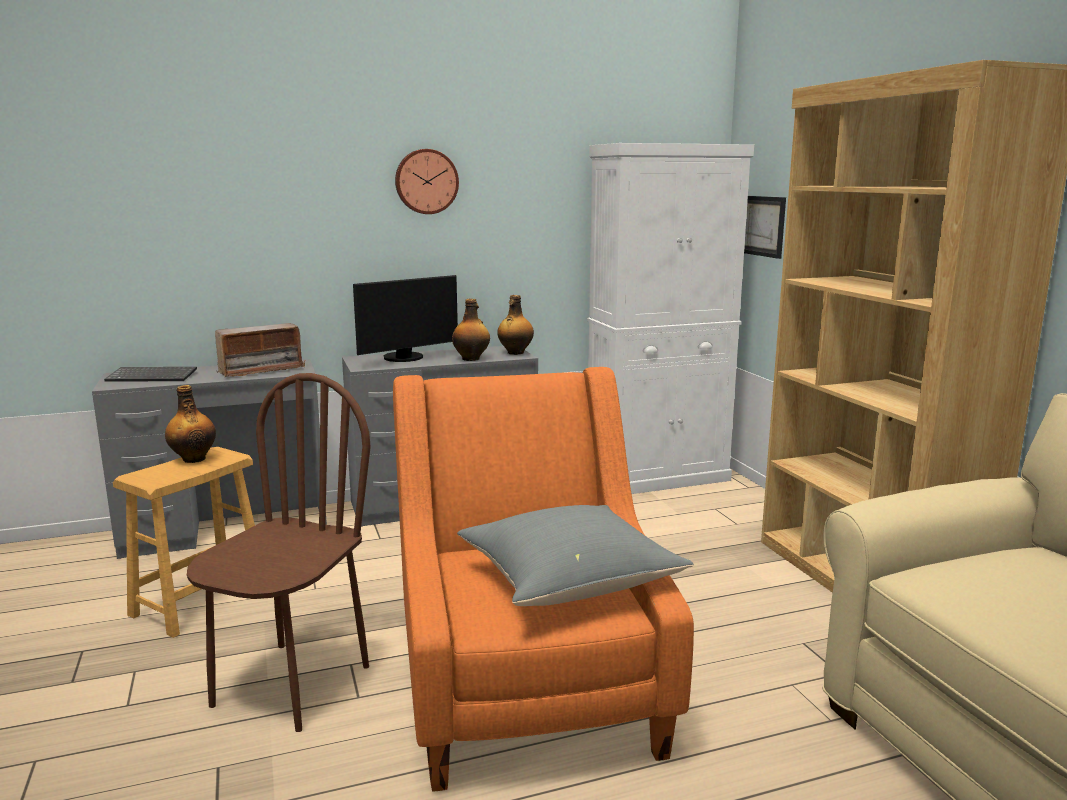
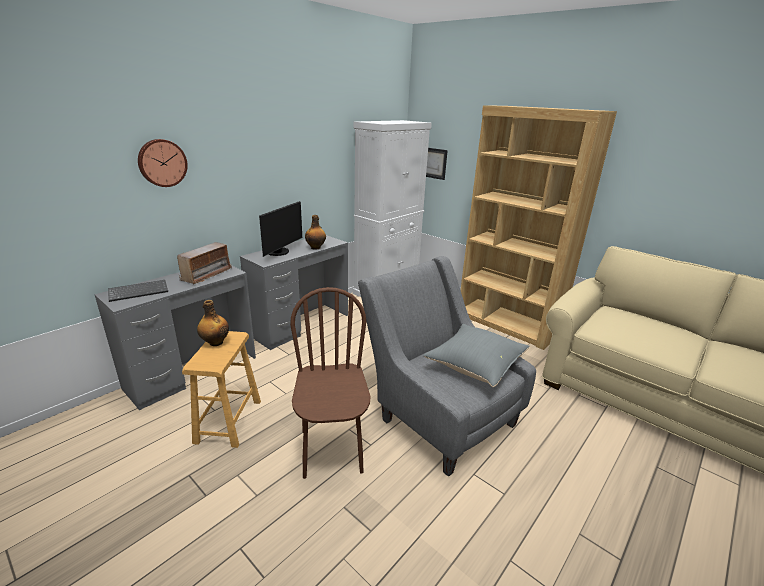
camera: 30 degrees left, 10 degrees up
orange armchair [393,367,694,792] -> grey armchair [358,256,536,477]
wall clock [395,149,459,214] -> wall clock moved to [138,139,188,187]
bottle [497,295,534,355] -> none

